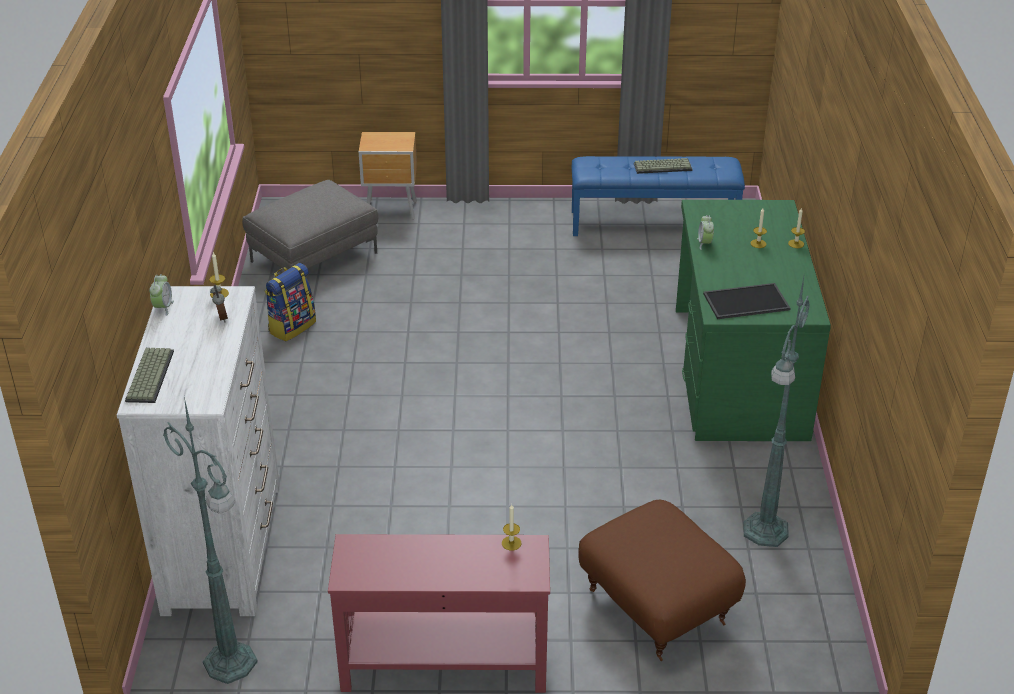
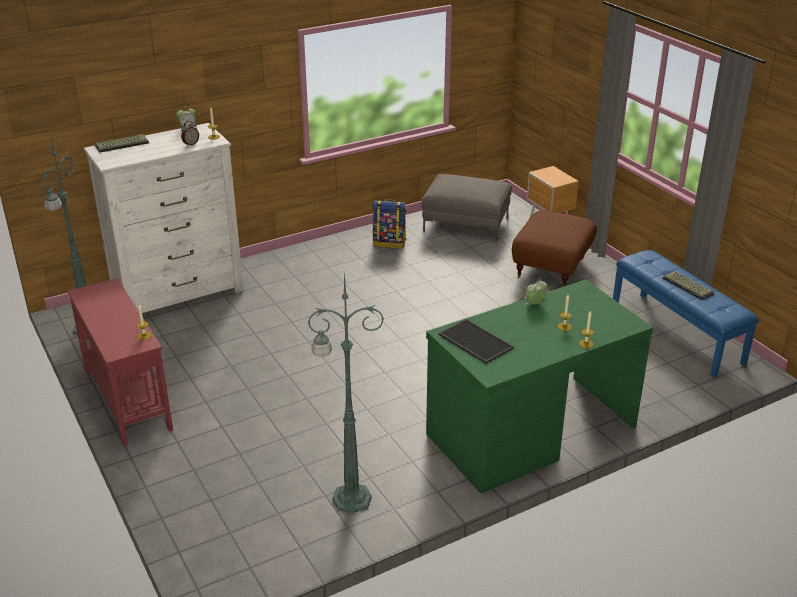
camera: 60 degrees right, 5 degrees down
brown ottoman [578,500,746,661] -> brown ottoman moved to [512,210,597,287]

